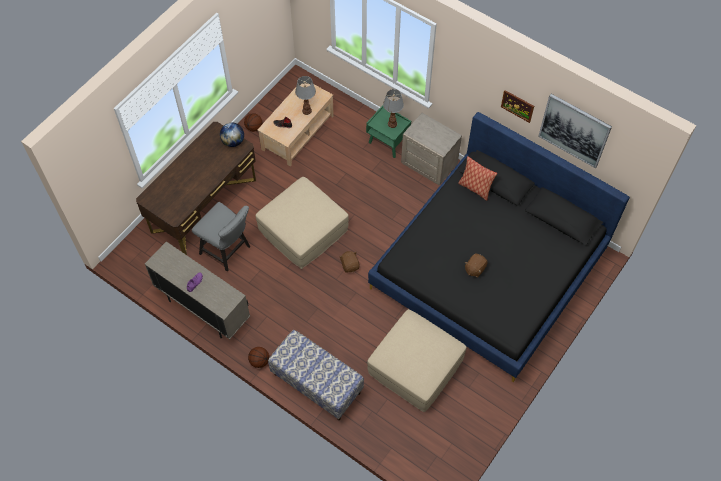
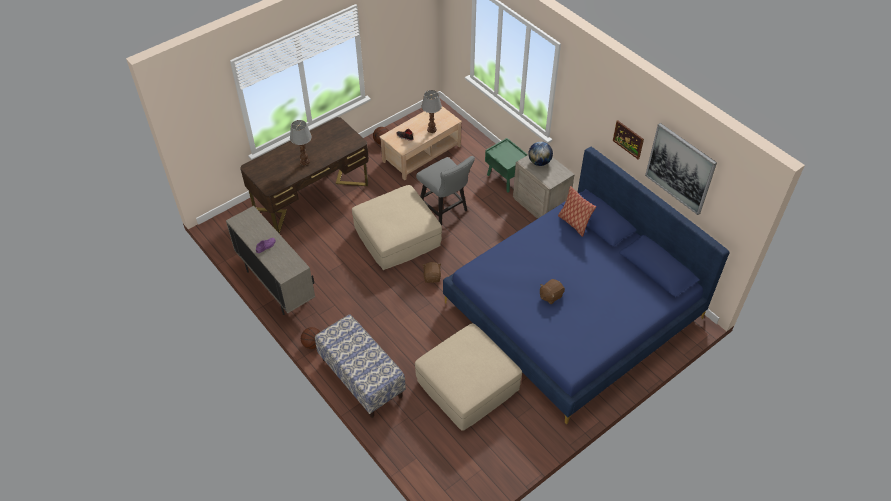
camera: 15 degrees right, 10 degrees down
grey chair [192,202,250,271] -> grey chair moved to [416,156,475,226]
globe [220,123,244,147] -> globe moved to [528,141,553,166]
black bed [368,112,630,382] -> blue bed [443,147,730,424]
table lamp [383,89,404,128] -> table lamp moved to [290,120,312,166]

